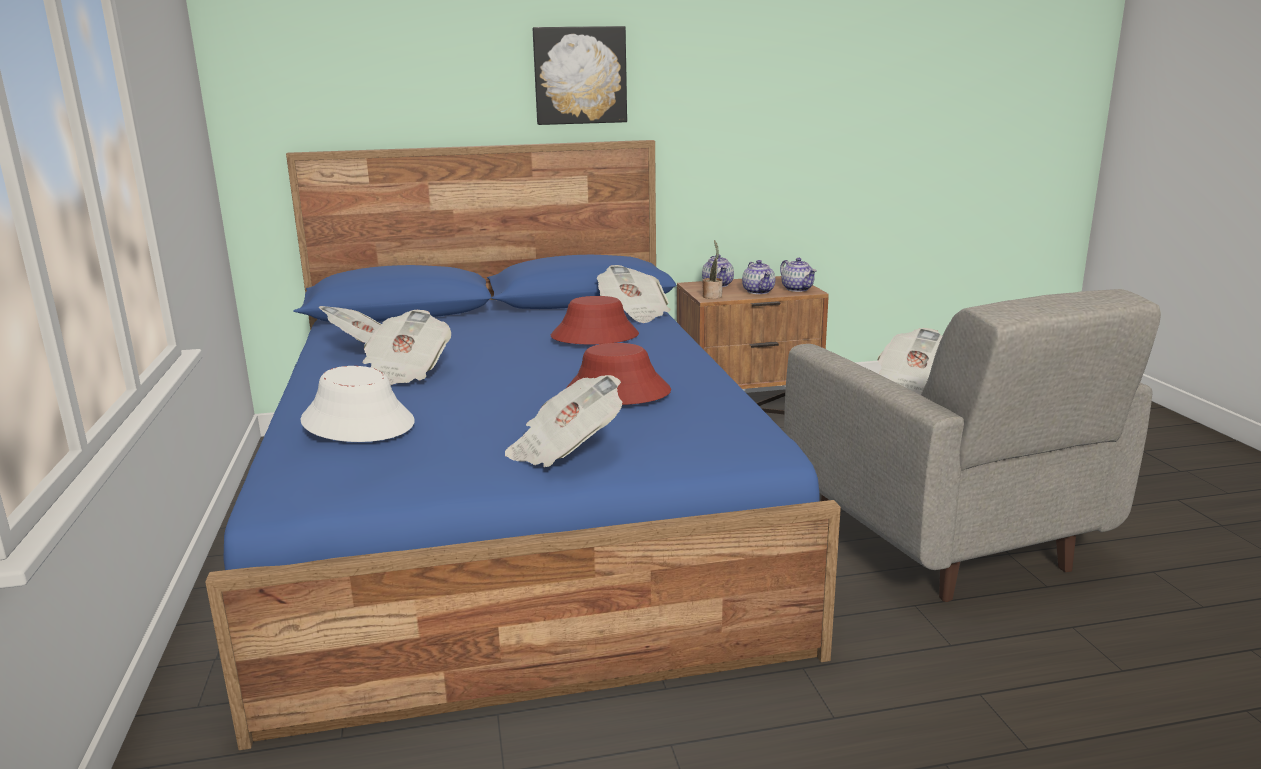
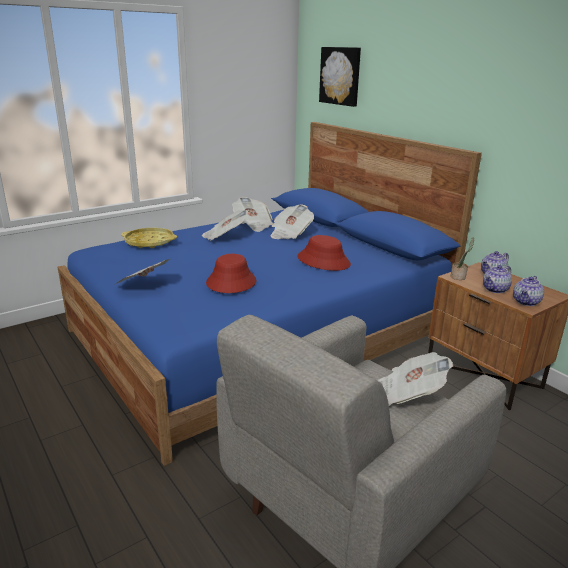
camera: 65 degrees right, 5 degrees up
white hat [300,366,415,442] -> yellow tray [121,228,177,248]
picture [533,26,627,125] -> picture moved to [319,47,361,107]
newspaper [597,265,671,323] -> newspaper moved to [271,204,314,239]

